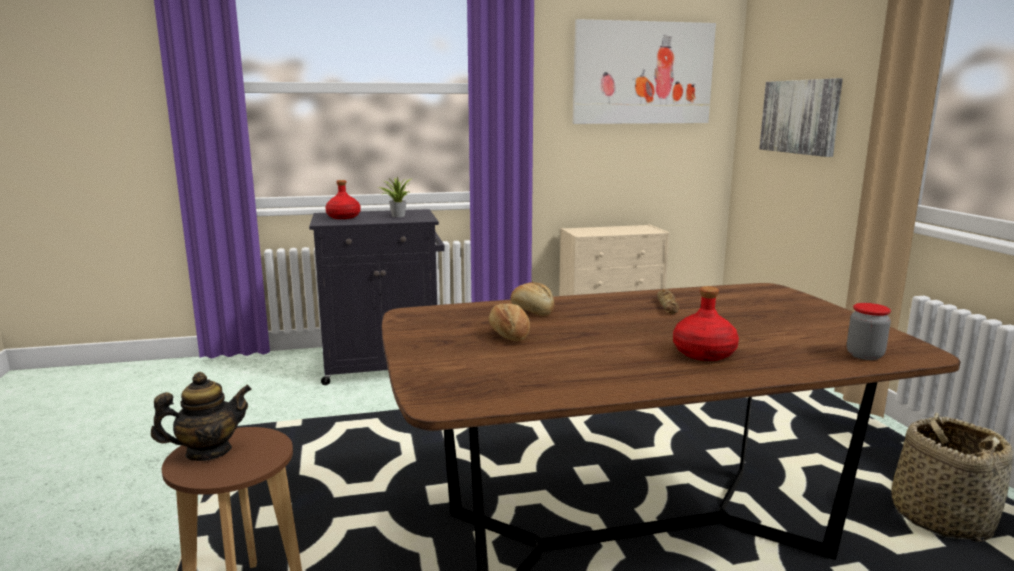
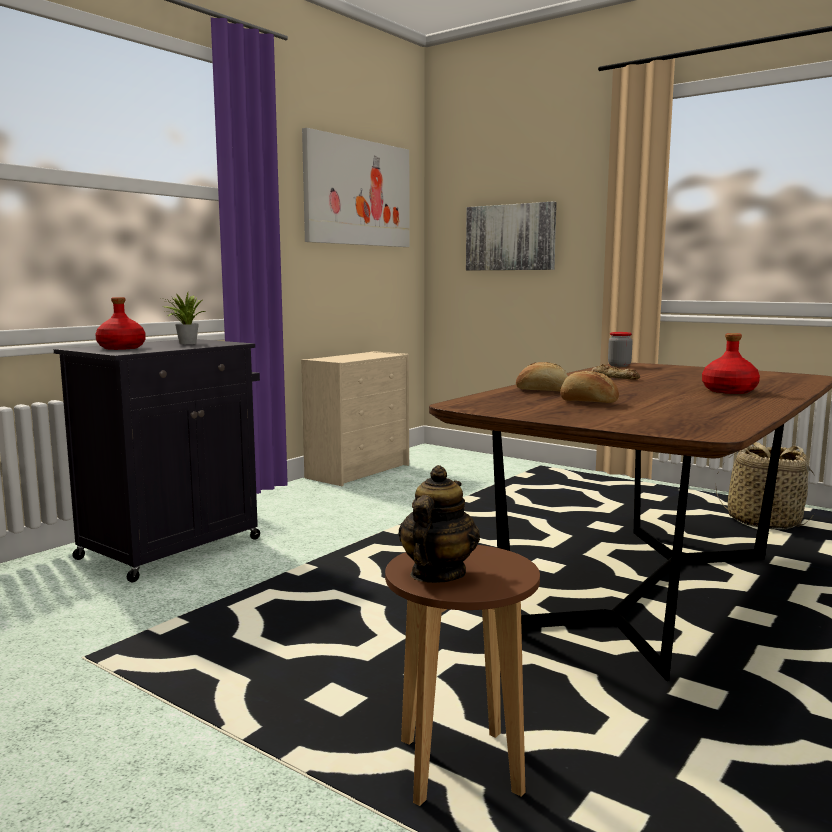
camera: 40 degrees left, 5 degrees down
jar [847,303,891,360] -> jar moved to [608,332,633,367]

